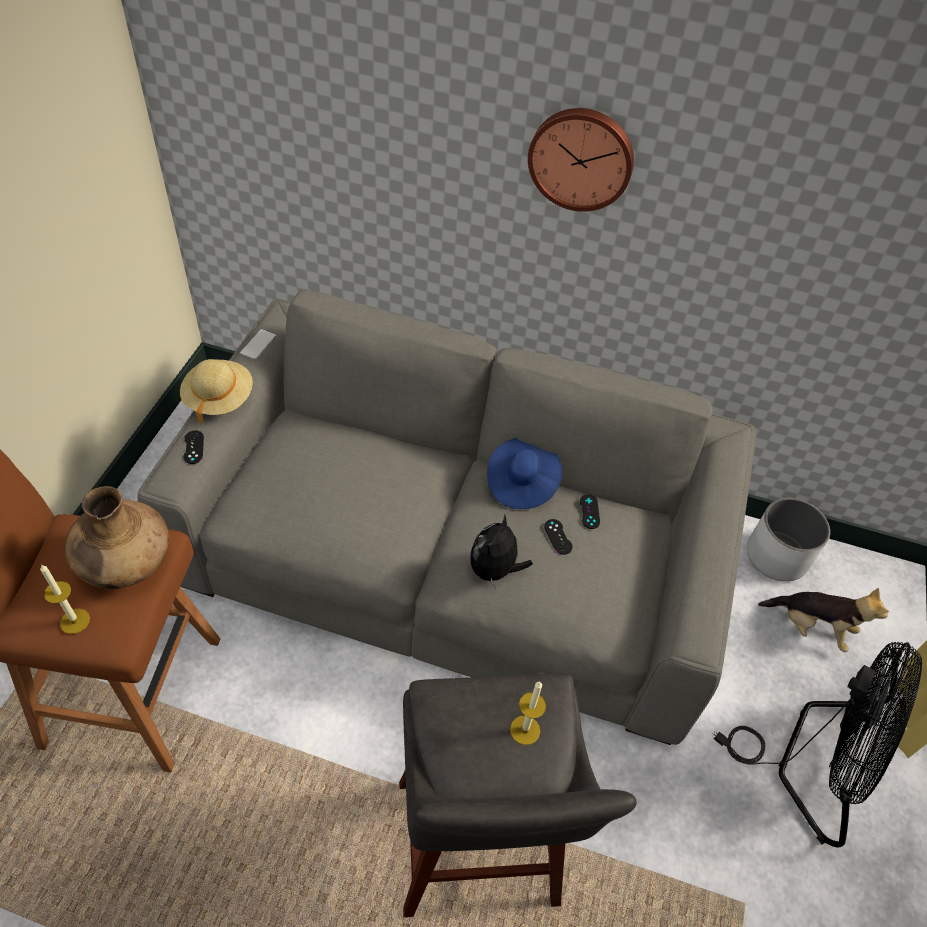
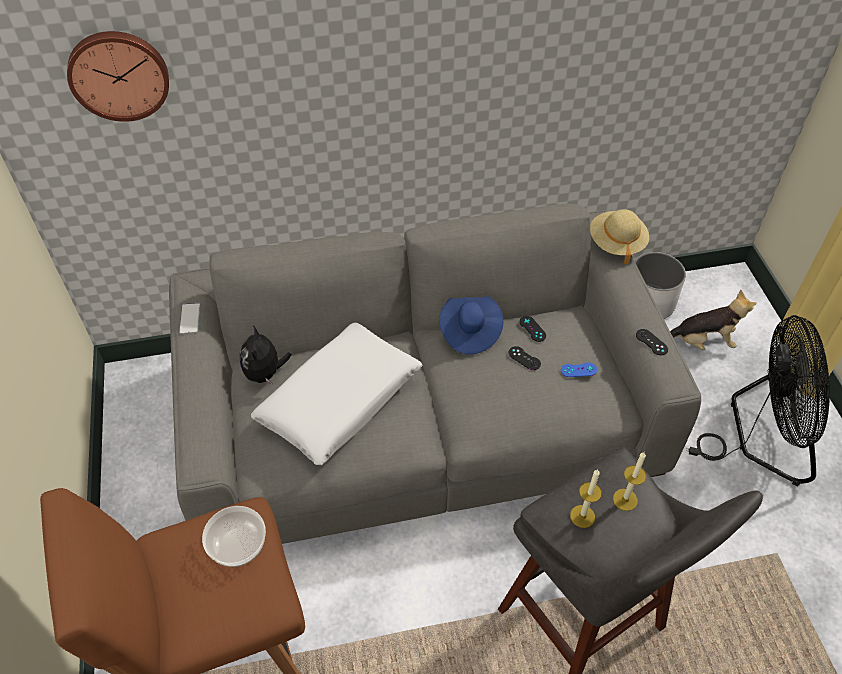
camera: 25 degrees left, 0 degrees up
candle [40,565,90,634] -> candle moved to [570,470,602,528]
brown vase [65,486,169,589] -> bowl [202,506,266,567]
beige hat [180,359,253,424] -> beige hat moved to [590,209,649,264]
black game controller [183,430,204,464] -> black game controller moved to [636,329,668,355]
plush toy [470,515,533,590] -> plush toy moved to [239,325,291,385]
wall clock [528,108,634,212] -> wall clock moved to [67,31,169,122]
none -> white pillow [251,323,423,465]
none -> blue game controller [561,362,597,377]

